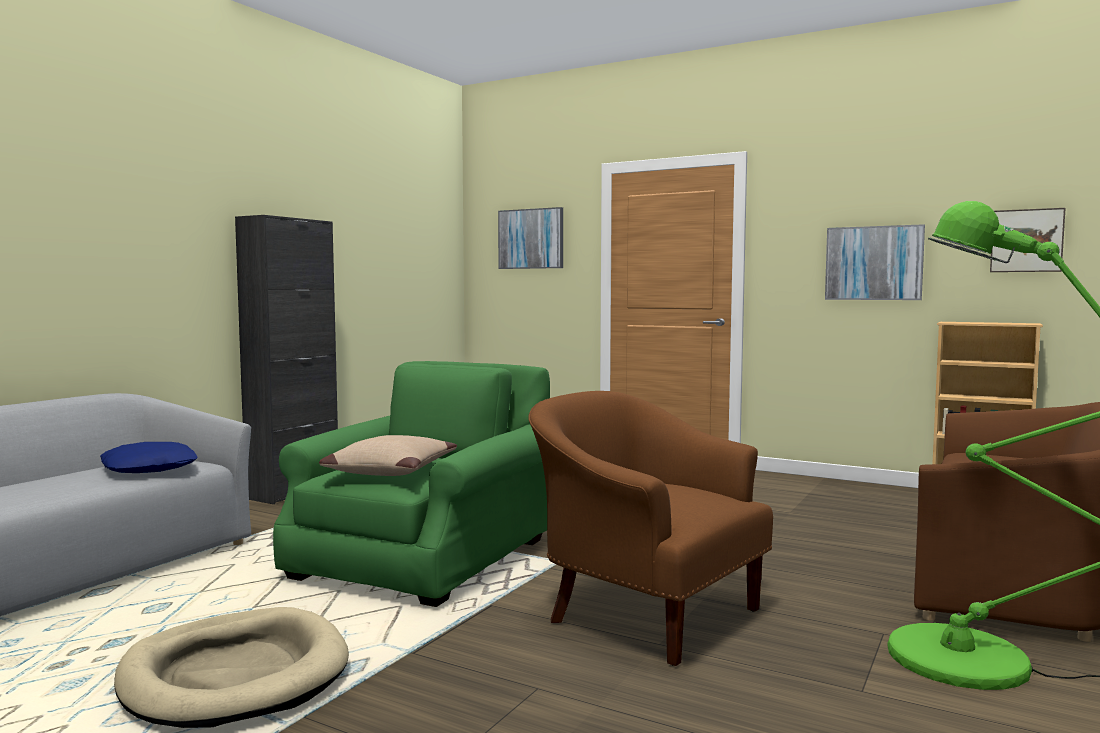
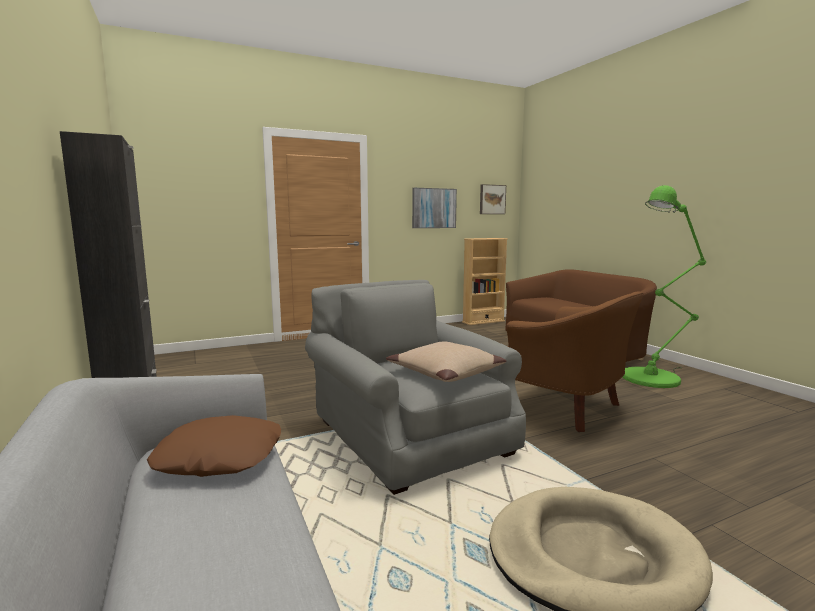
camera: 55 degrees left, 5 degrees up
blue pillow [100,442,197,473] -> brown pillow [147,415,281,477]
green armchair [273,361,550,607] -> grey armchair [305,280,526,495]
picture [498,207,563,269] -> none
brown armchair [528,391,773,666] -> brown armchair turned 120 degrees counterclockwise [506,291,644,432]

